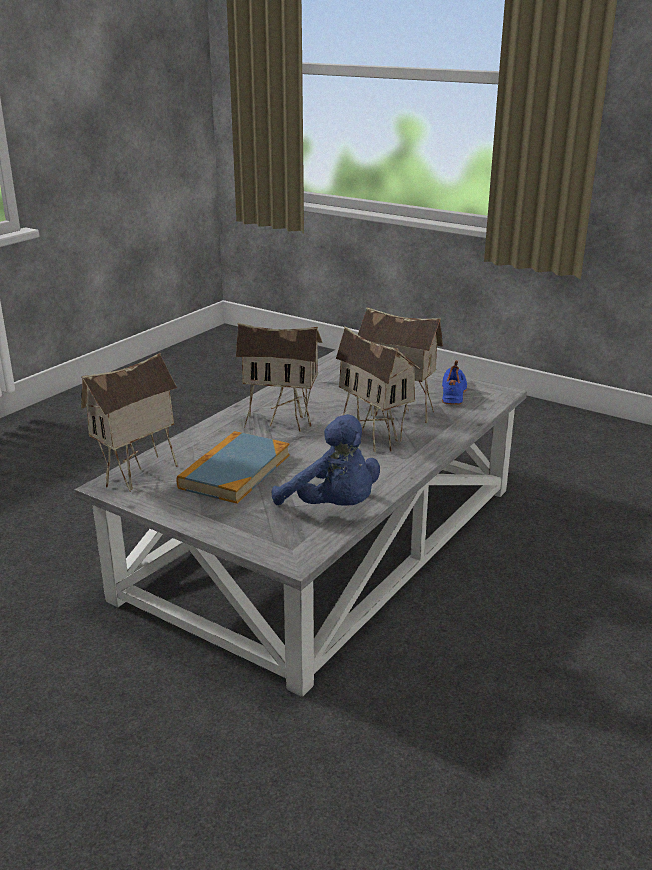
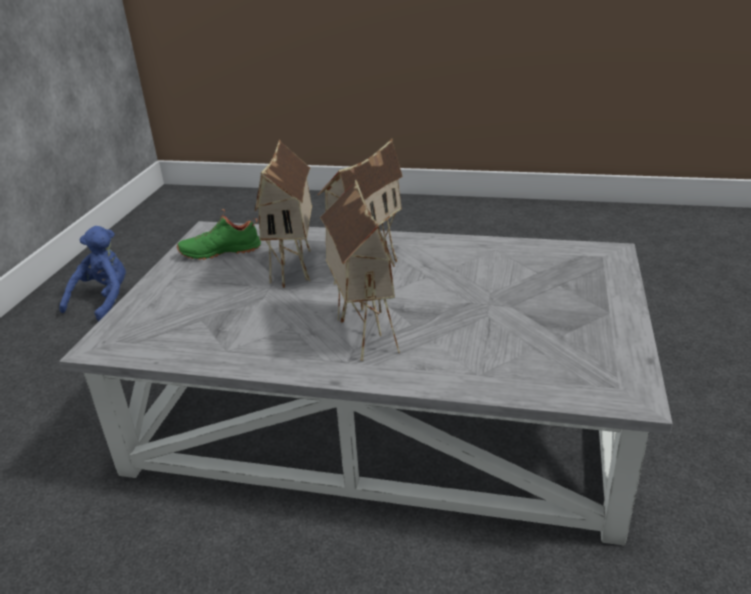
camera: 110 degrees left, 5 degrees up
toy house [81,353,178,492] -> none
book [176,431,290,503] -> none
blue plush toy [272,414,380,505] -> blue plush toy moved to [60,226,126,321]
blue shoe [442,360,467,405] -> green shoe [177,209,261,260]

